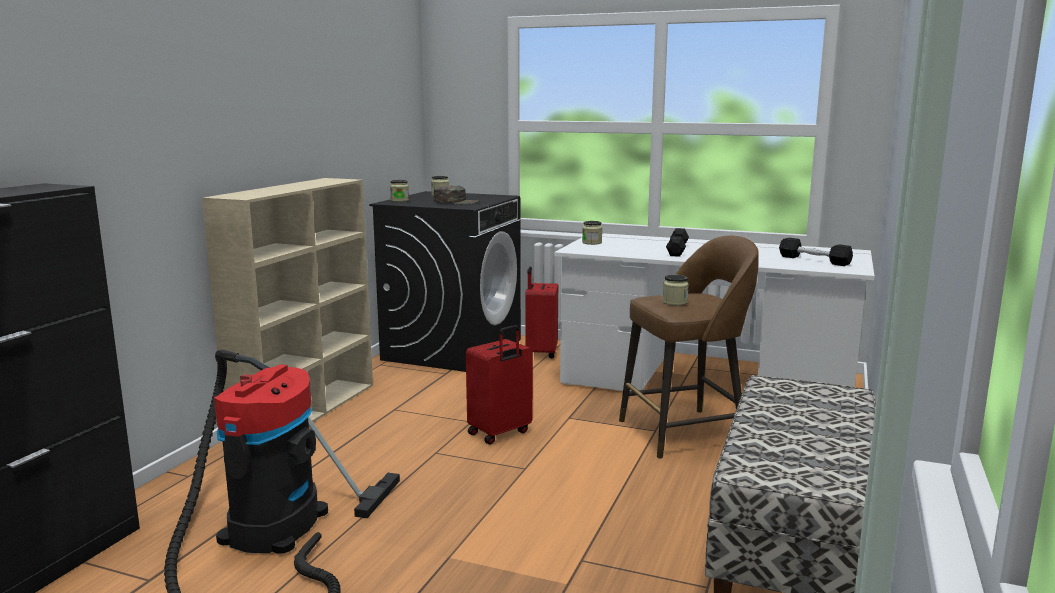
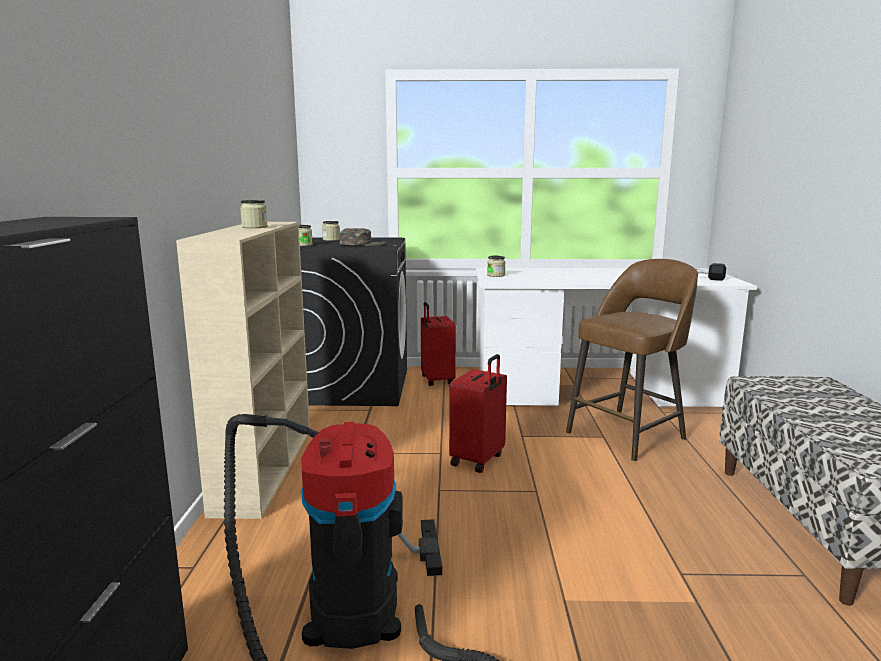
camera: 20 degrees left, 0 degrees up
jar [663,275,689,306] -> jar moved to [240,200,268,228]
black dumbbell [666,228,689,257] -> none

